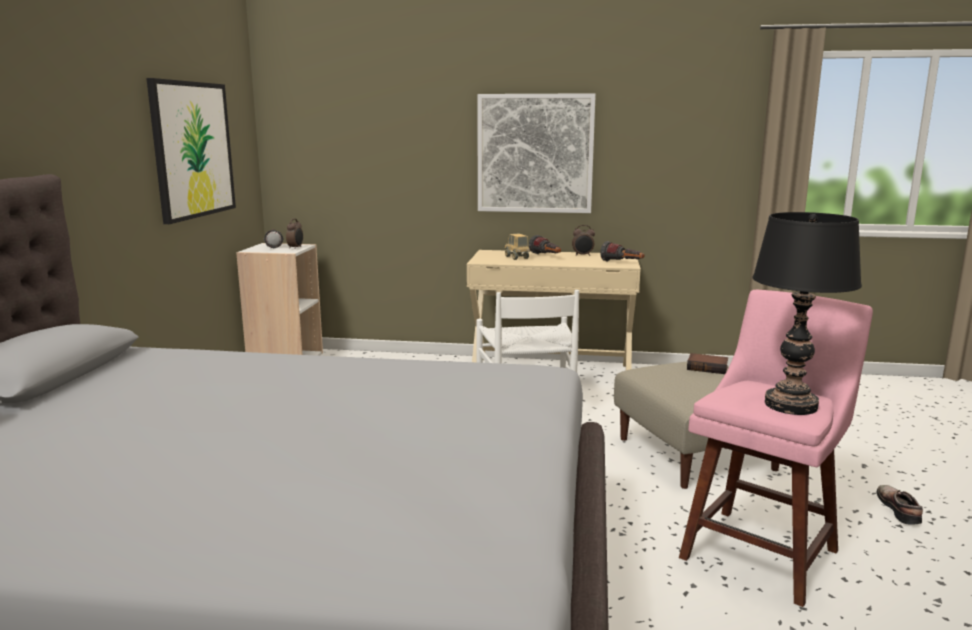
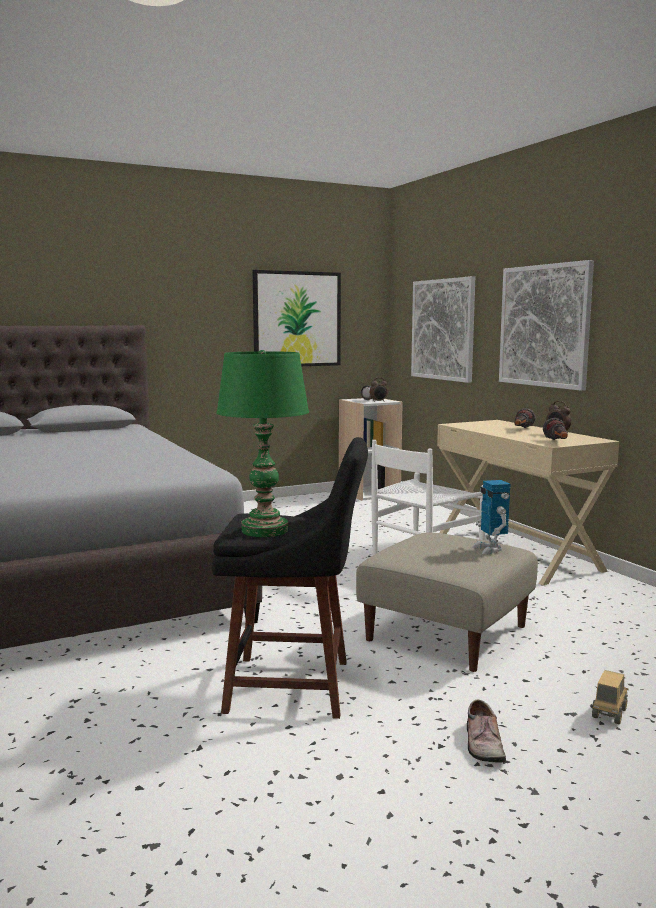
camera: 55 degrees right, 5 degrees down
toy truck [505,234,530,260] -> toy truck moved to [592,670,629,724]
pink stool [679,290,873,607] -> black stool [212,437,368,719]
book [687,353,728,374] -> toy robot [472,480,510,554]
black table lamp [752,212,862,415] -> green table lamp [216,350,309,537]
shoe [877,485,923,525] -> shoe turned 120 degrees clockwise [467,700,506,762]
none -> picture [411,276,475,383]

